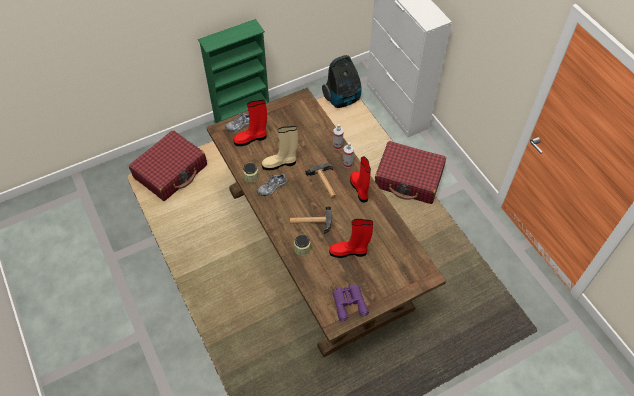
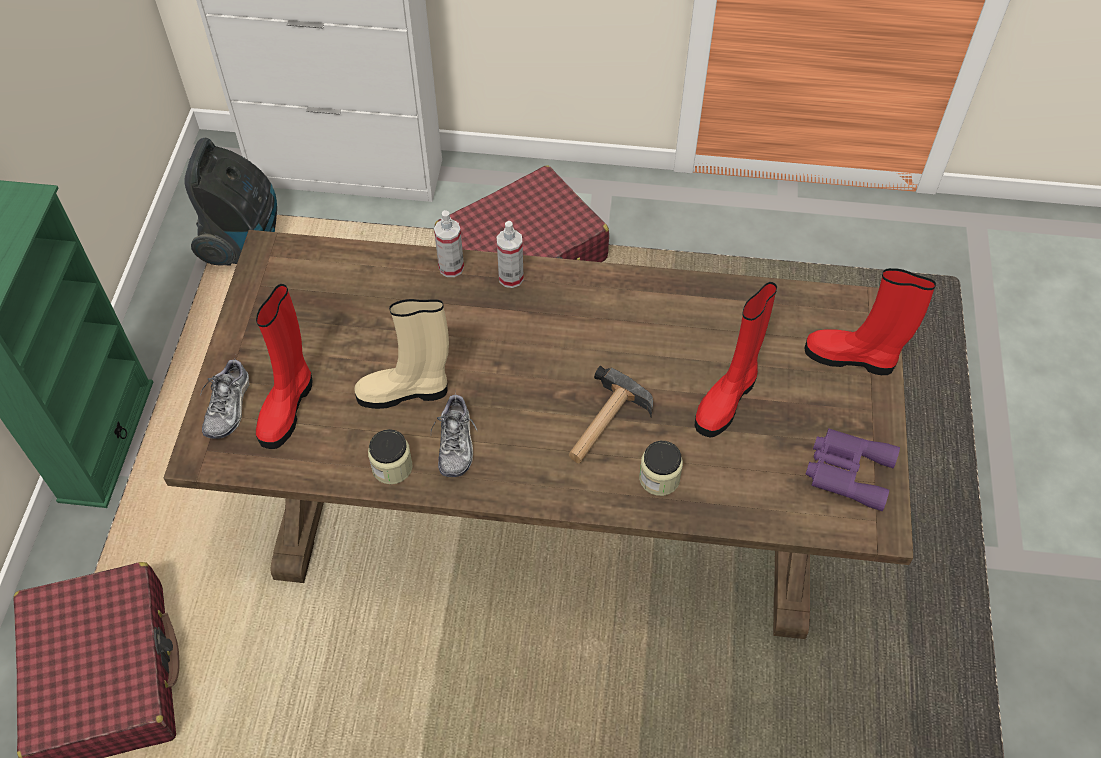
camera: 55 degrees left, 0 degrees up
beige boot [262,126,298,170] -> beige boot turned 60 degrees clockwise [354,299,449,409]
hammer [305,164,336,199] -> none
red boot [350,156,371,203] -> red boot moved to [805,268,936,375]

